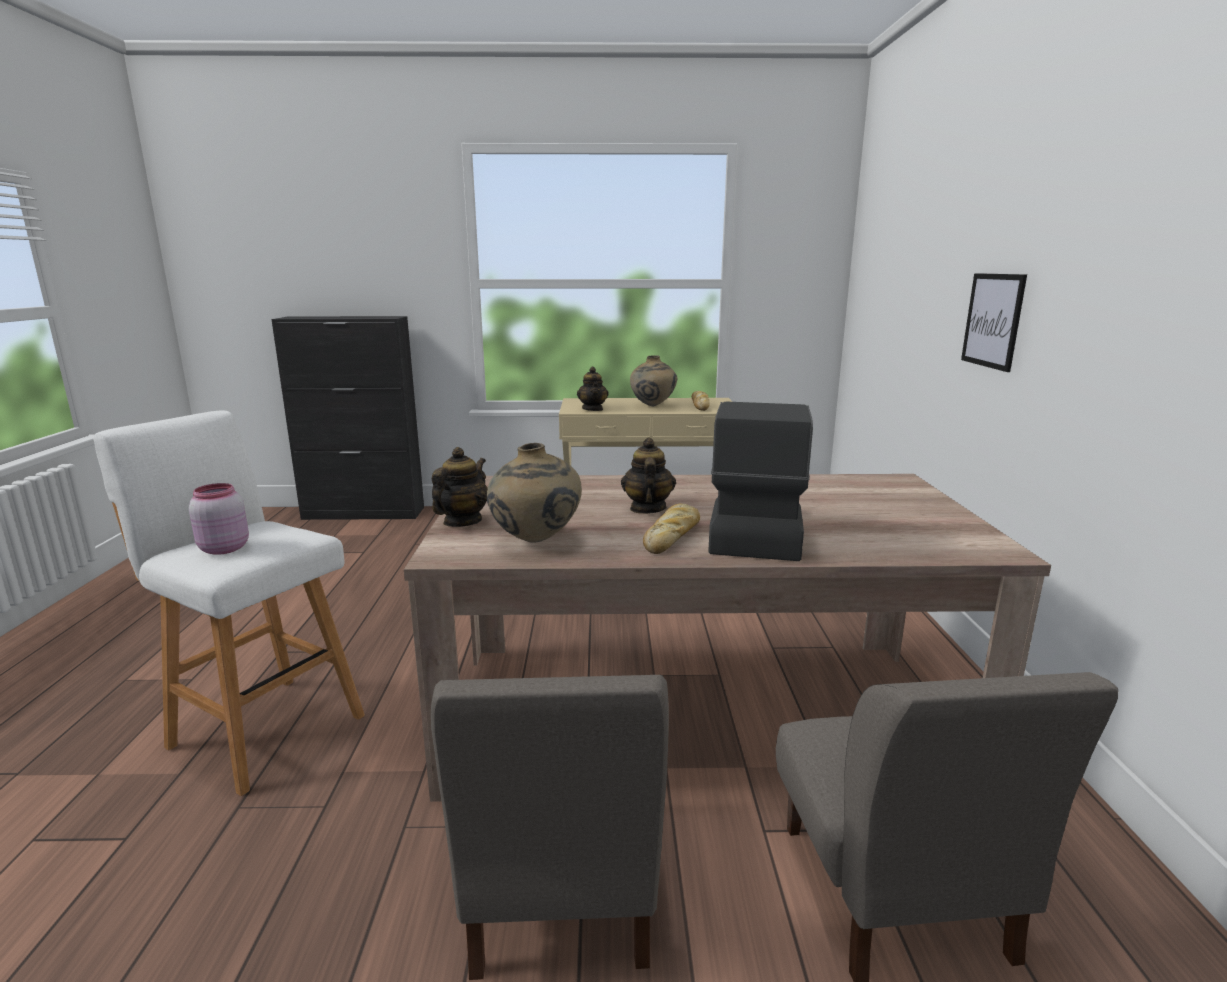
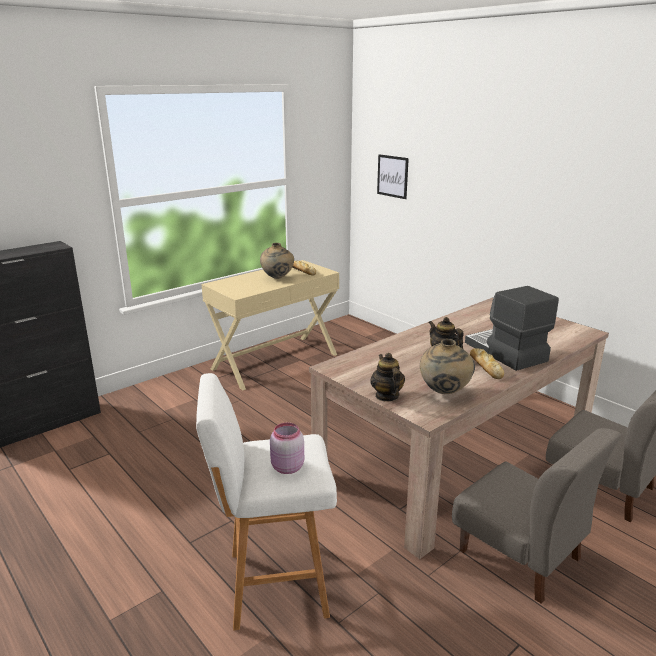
camera: 40 degrees left, 5 degrees up
teapot [577,367,609,411] -> none
picture [961,273,1027,372] -> picture moved to [377,154,409,199]

